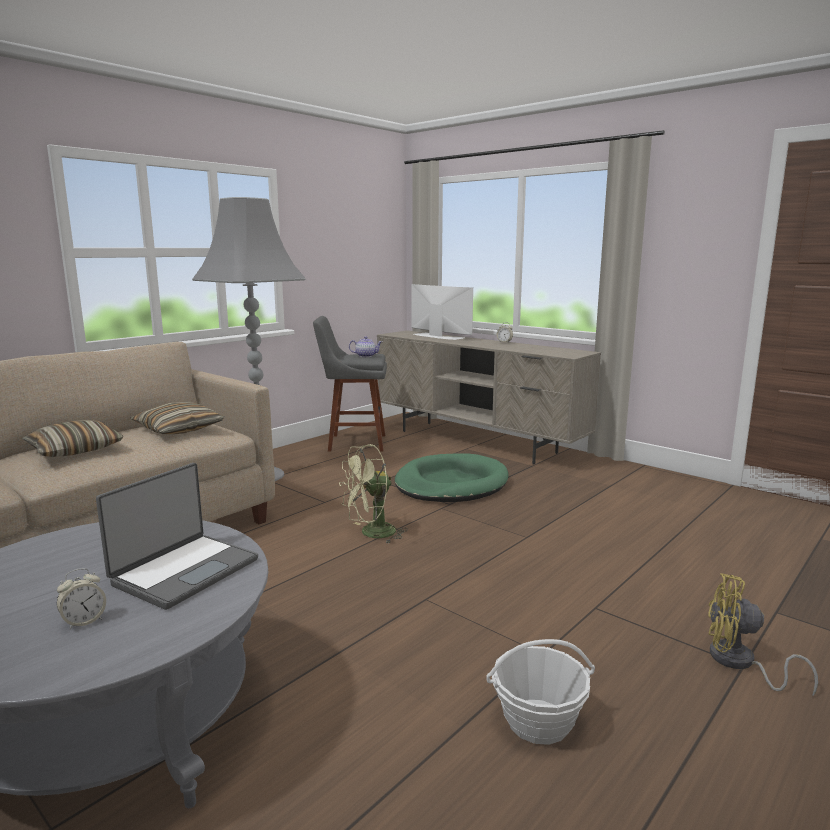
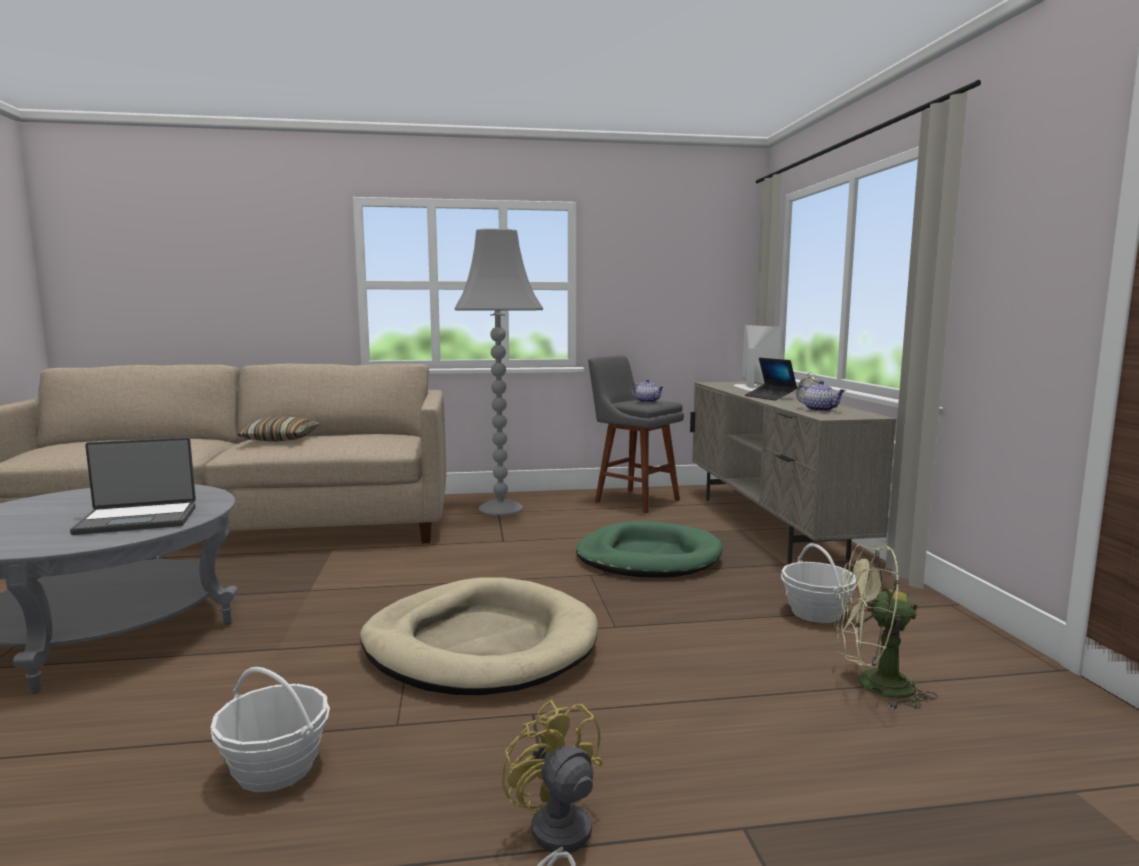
camera: 40 degrees right, 5 degrees down
alarm clock [57,568,106,630] -> none
pillow [130,402,224,434] -> none
green fan [339,444,408,544] -> green fan moved to [834,544,937,710]
none -> beige dog bed [360,577,598,695]
none -> laptop [745,358,797,401]
none -> basket [781,543,857,623]
none -> teapot [796,380,846,412]

